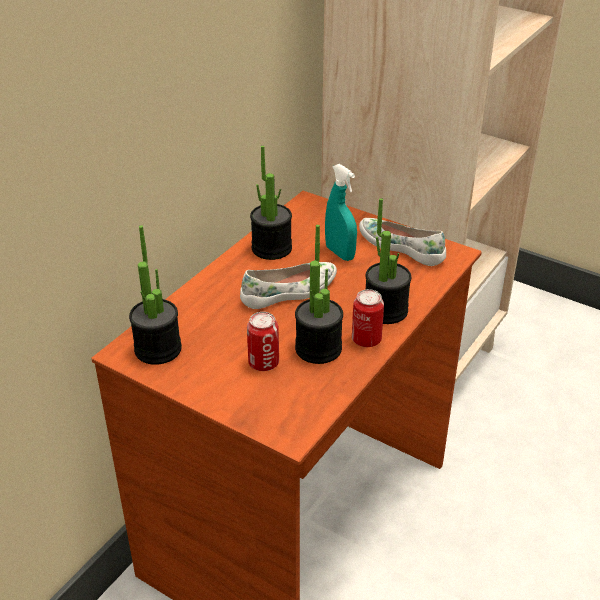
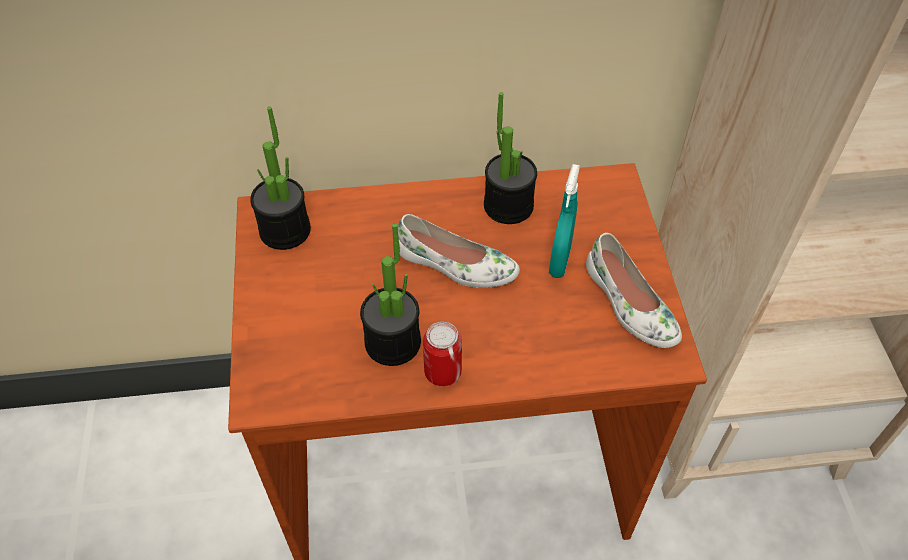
camera: 50 degrees right, 15 degrees up
can [247,312,279,371] -> none
white shoe [359,218,446,266] -> white shoe turned 150 degrees clockwise [586,233,682,348]
potted plant [366,198,411,324] -> none

